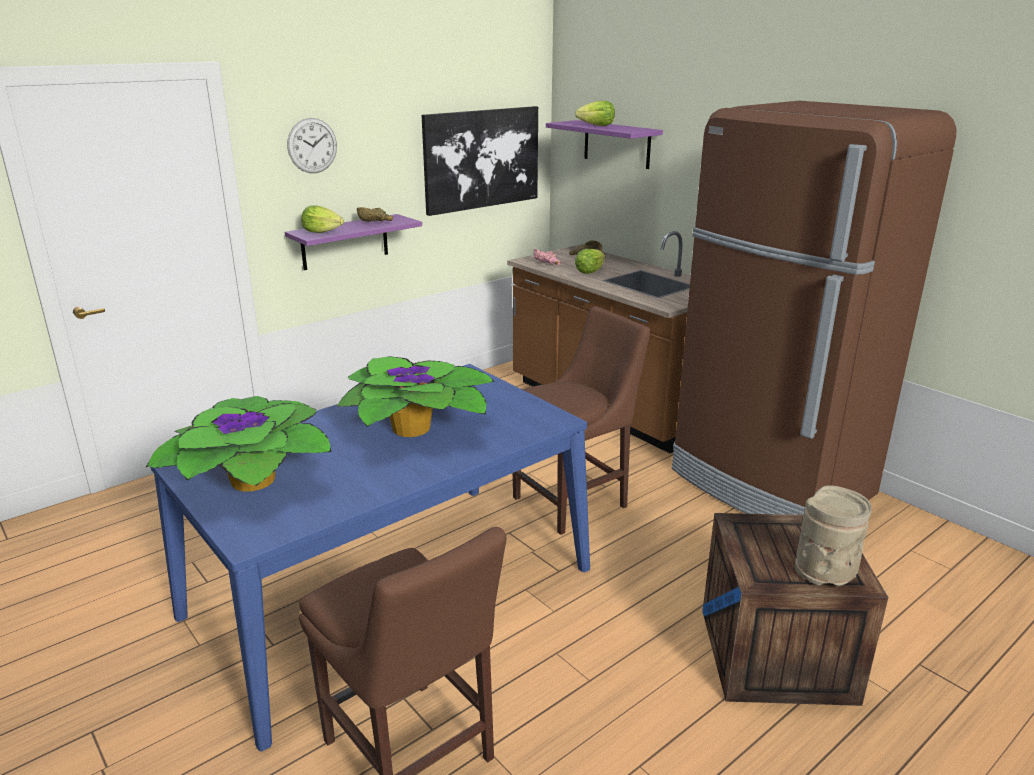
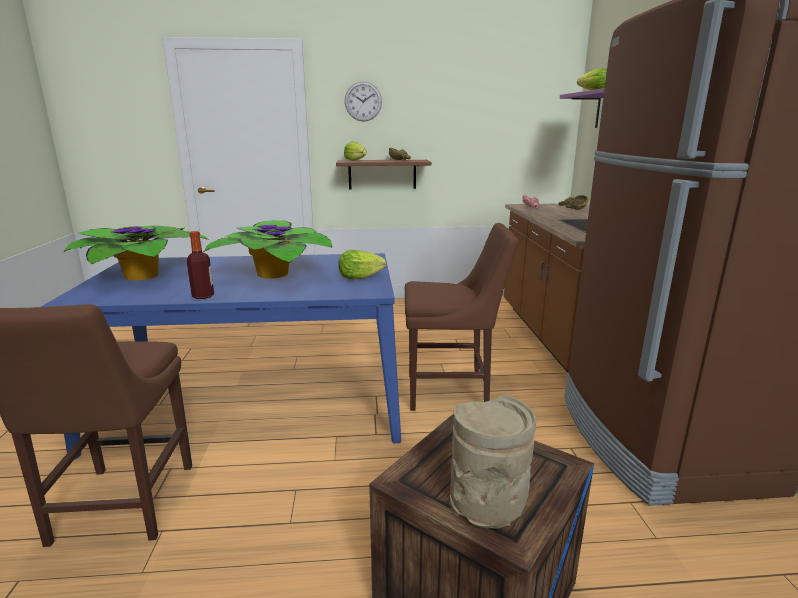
camera: 35 degrees right, 5 degrees down
purple shelf [284,214,422,270] -> brown shelf [336,160,431,189]
picture [422,106,538,216] -> none
lettuce [575,249,605,274] -> lettuce moved to [338,250,386,279]
none -> bottle [187,231,214,299]

